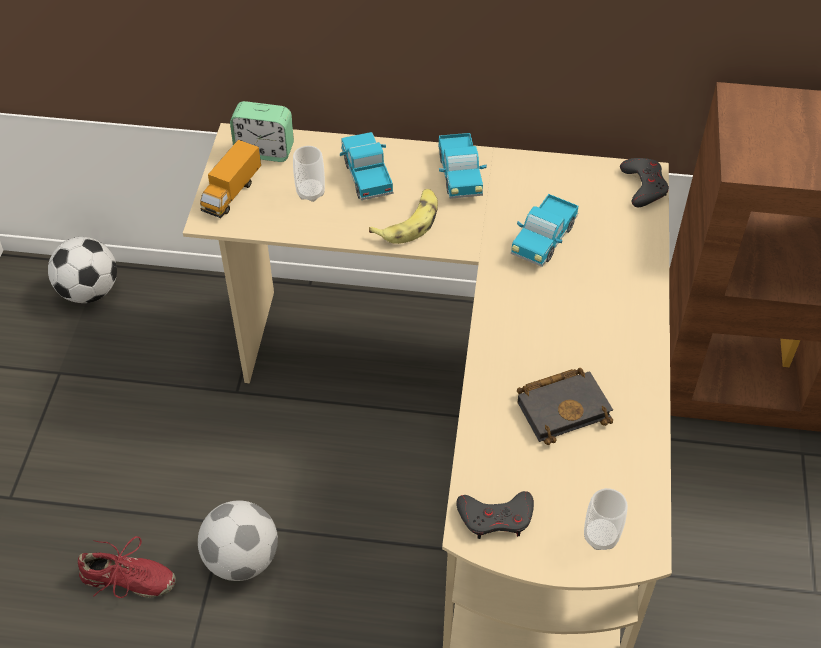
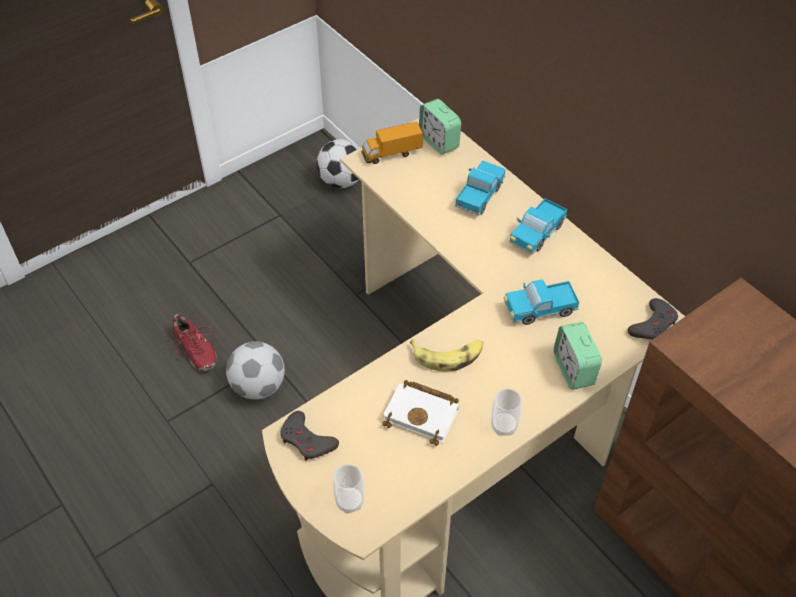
camera: 45 degrees right, 0 degrees up
cup [293,146,325,202] -> cup moved to [491,388,522,436]
banana [369,189,438,244] -> banana moved to [410,339,483,371]
black book [517,368,613,445] -> white book [382,380,459,446]
none -> alarm clock [554,322,602,390]

